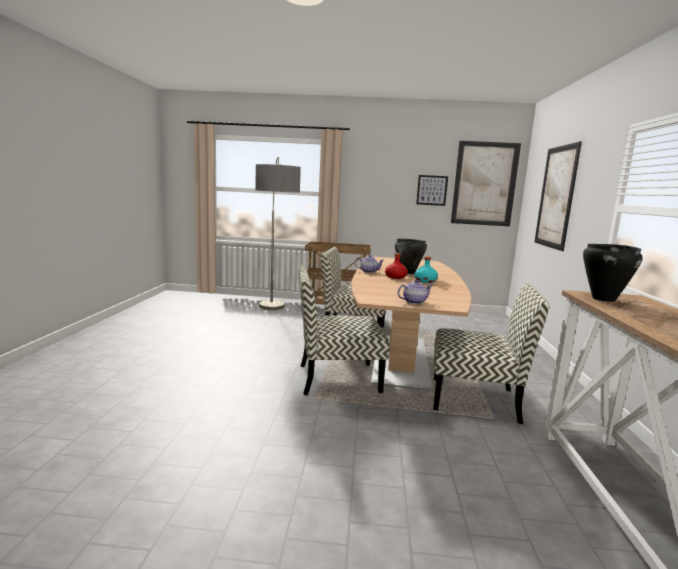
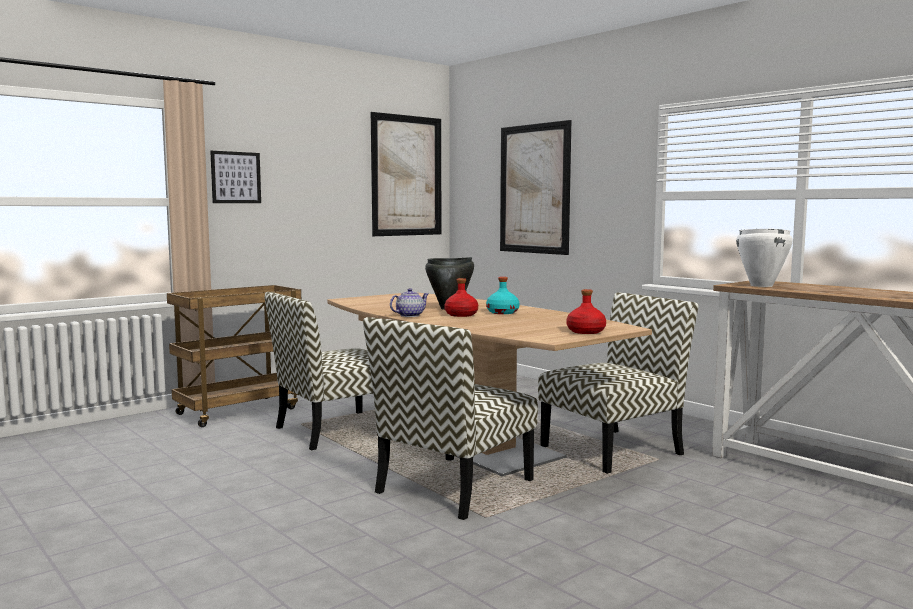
camera: 45 degrees left, 5 degrees down
floor lamp [255,156,301,310] -> none
teapot [398,280,433,304] -> red bottle [567,289,606,334]
picture [416,175,448,206] -> picture moved to [210,151,261,203]
black cooking pot [583,244,643,302] -> white cooking pot [736,228,793,287]

